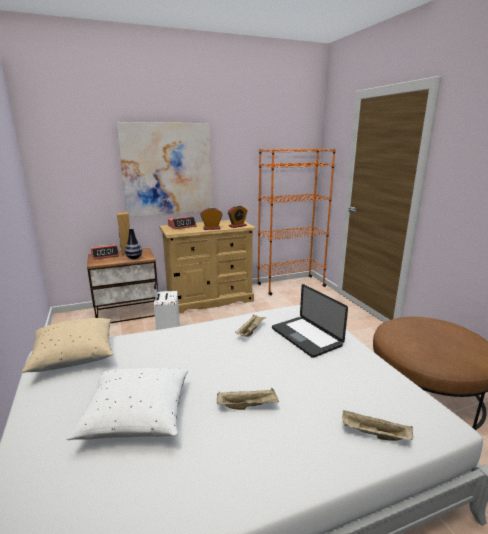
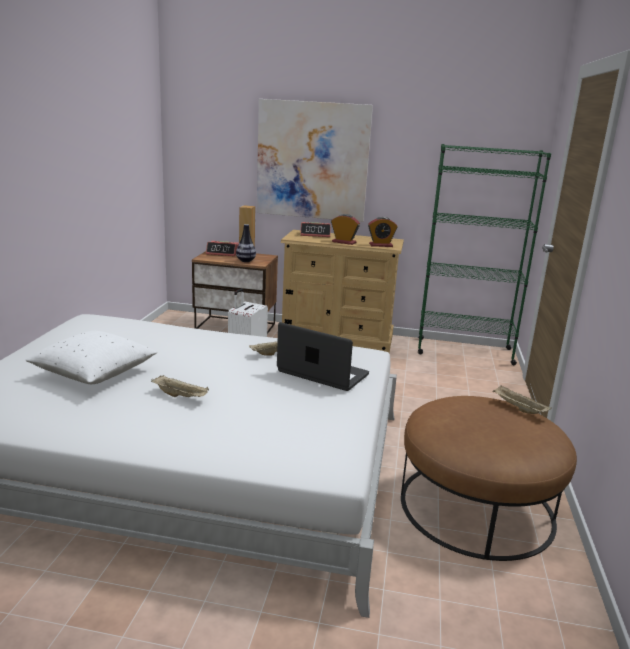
camera: 30 degrees right, 0 degrees up
beige pillow [22,318,113,373] -> none
orange bookcase [257,148,336,295] -> green bookcase [418,144,551,365]
laptop [272,284,348,358] -> laptop turned 120 degrees clockwise [277,322,369,391]
beige tray [342,410,413,441] -> beige tray moved to [492,386,552,414]

